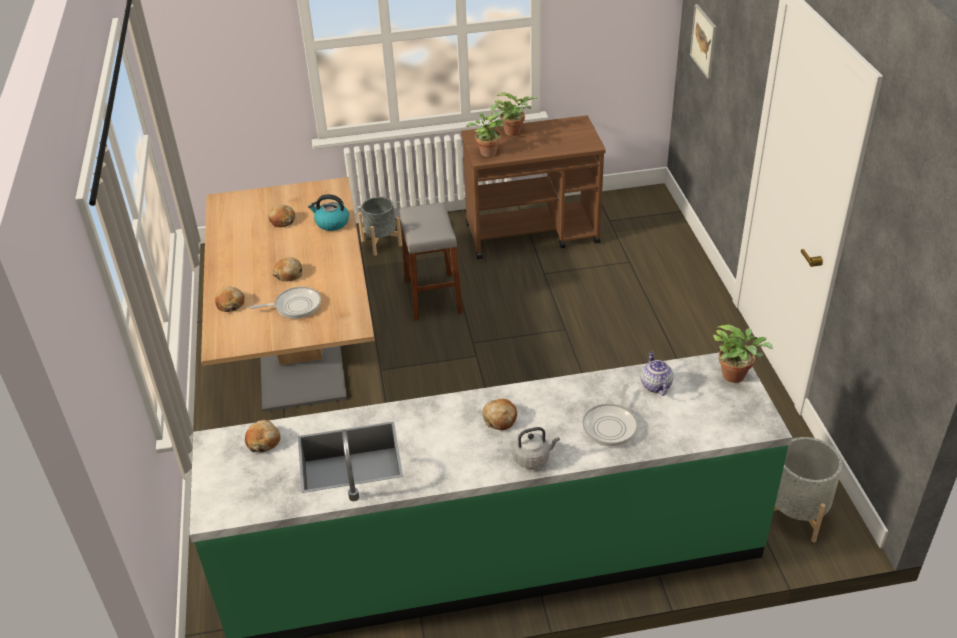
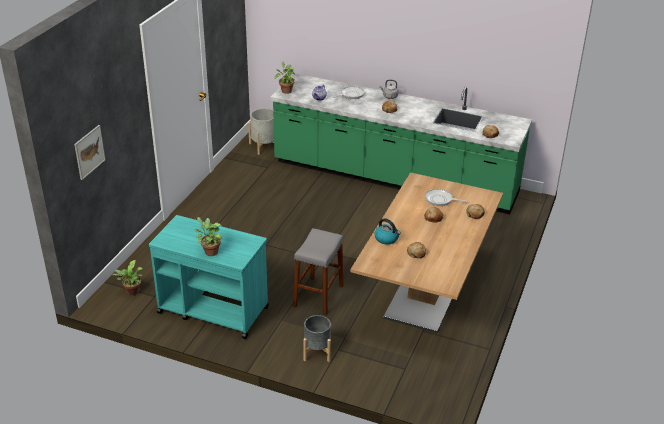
camera: 150 degrees left, 5 degrees down
brown cart [461,115,606,260] -> turquoise cart [149,215,269,339]
potted plant [466,103,505,157] -> potted plant moved to [113,260,143,295]

